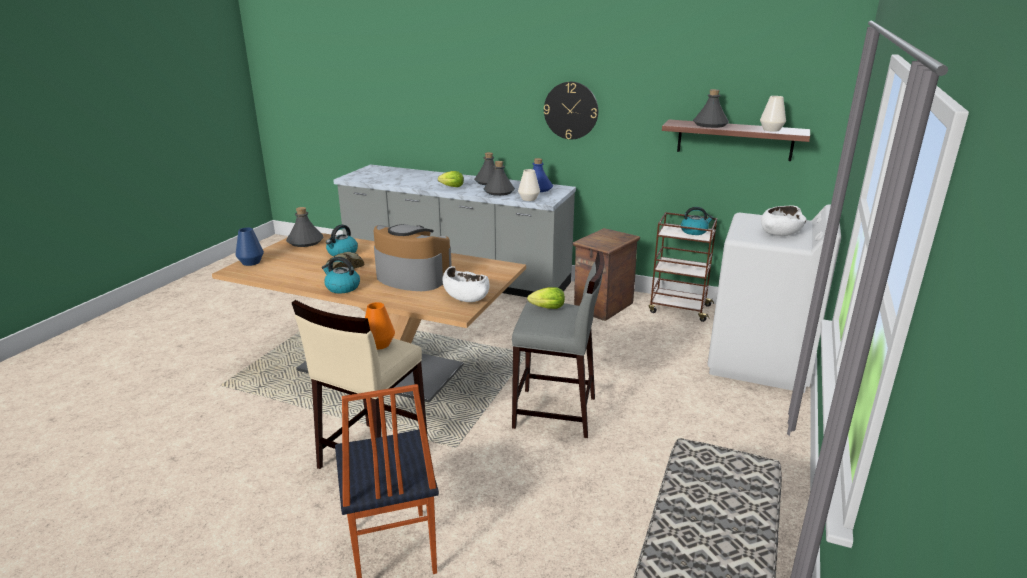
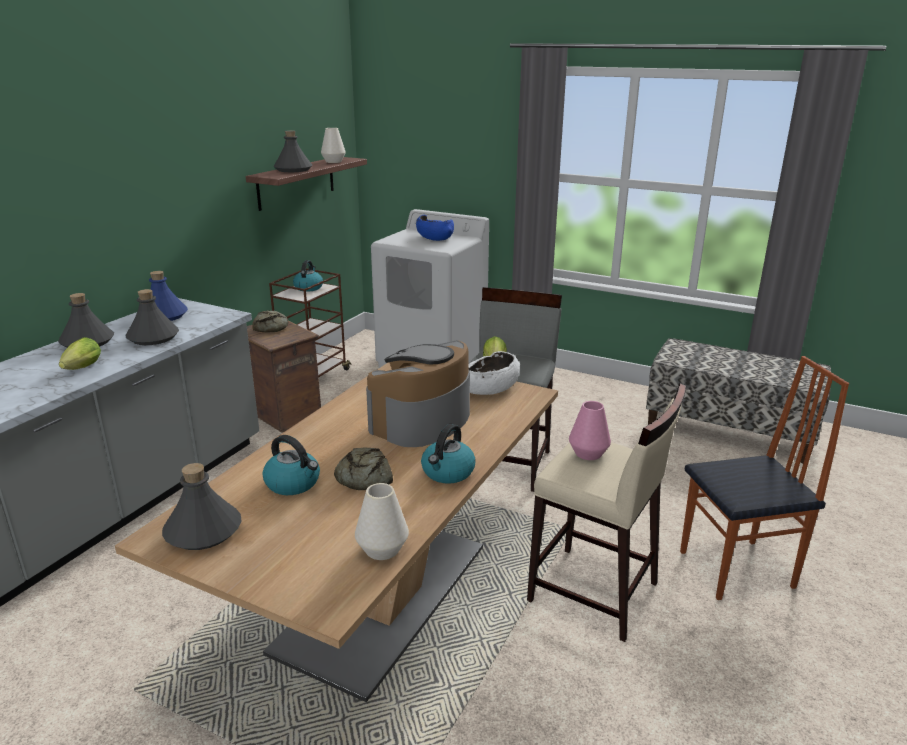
camera: 85 degrees left, 0 degrees up
blue vase [235,228,264,266] -> none
orange vase [365,302,395,350] -> pink vase [569,401,611,460]
white vase [518,169,540,201] -> white vase moved to [355,483,409,560]
wall clock [544,82,598,139] -> none
white bowl [761,205,807,236] -> blue bowl [416,215,454,241]
none -> bread [252,310,288,333]

